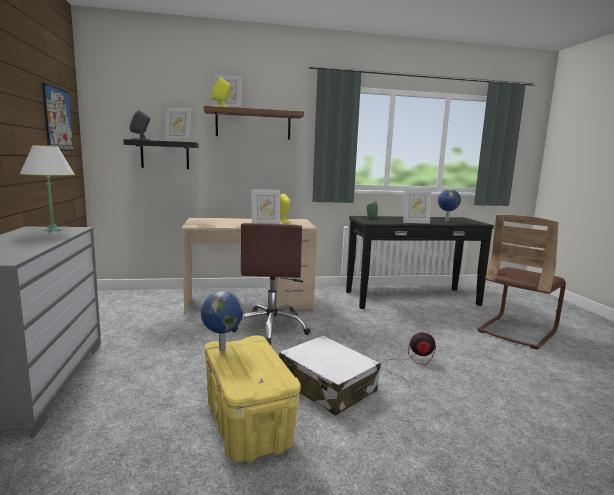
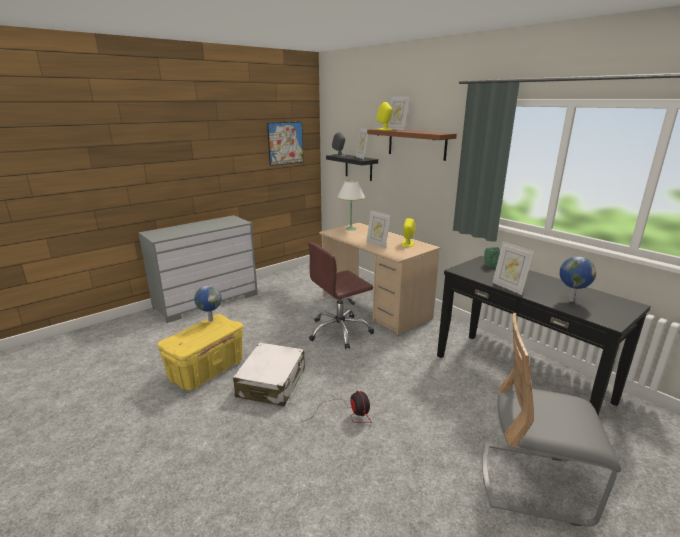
camera: 60 degrees right, 10 degrees up
white table lamp [20,145,75,231] -> white table lamp moved to [337,180,365,230]
brown chair [477,215,566,350] -> grey chair [482,313,621,526]

